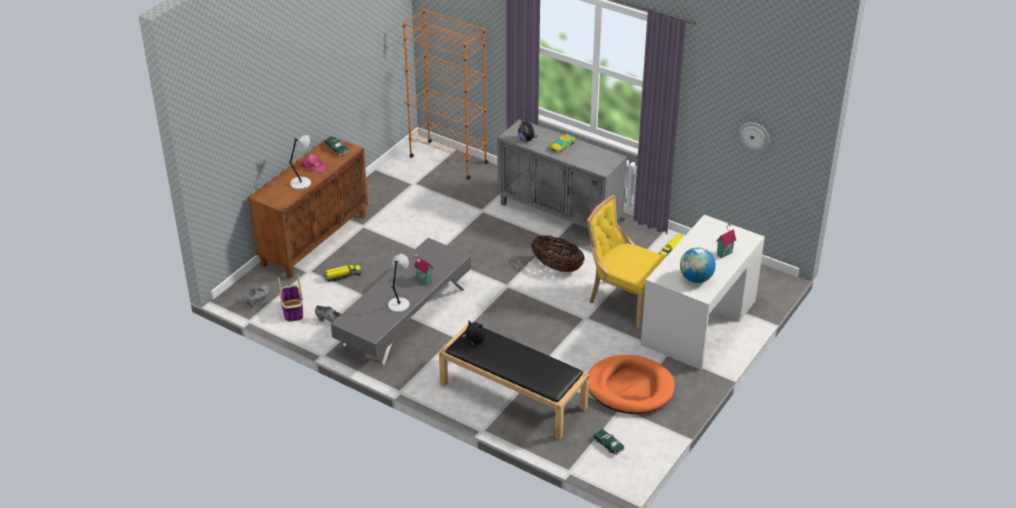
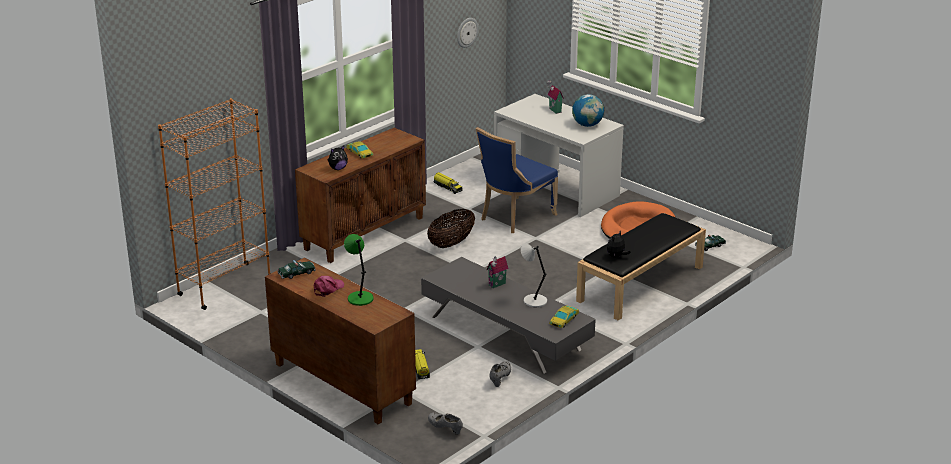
camera: 80 degrees left, 10 degrees down
basket [278,274,303,322] -> none
grey table lamp [289,135,311,190] -> green table lamp [344,234,374,306]
grey cabinet [497,119,627,228] -> brown cabinet [295,128,426,263]
yellow chair [587,195,666,328] -> blue chair [475,127,558,233]
none -> toy car [549,305,579,328]

